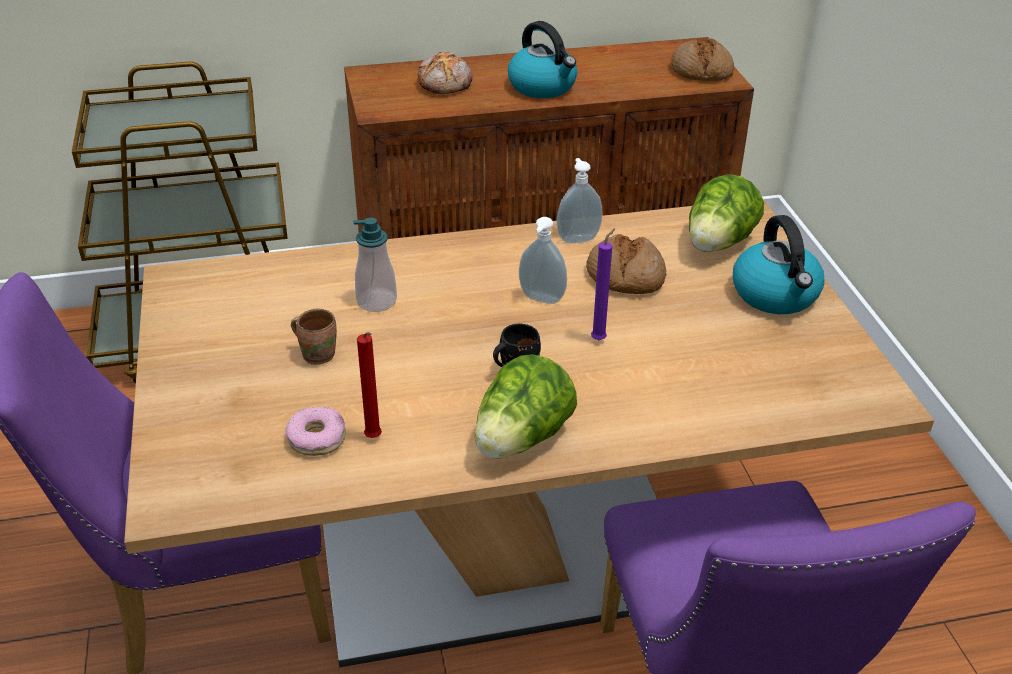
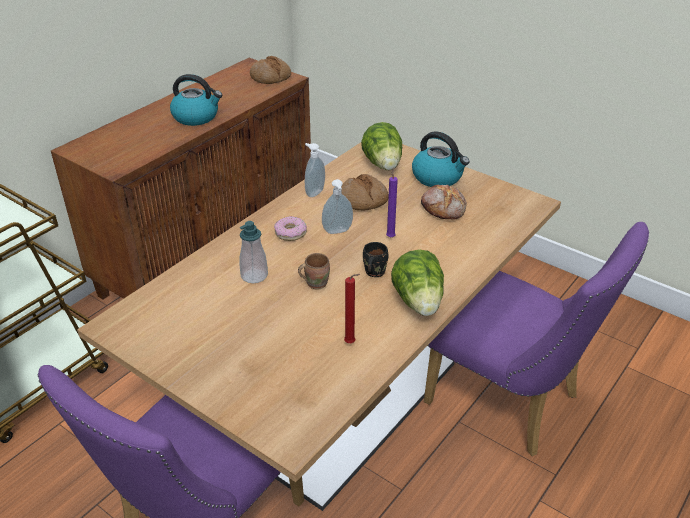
camera: 40 degrees left, 0 degrees up
donut [285,407,346,456] -> donut moved to [274,216,307,241]
brown mug [291,309,337,365] -> brown mug moved to [298,253,330,290]
bread [418,52,472,94] -> bread moved to [421,185,467,219]

